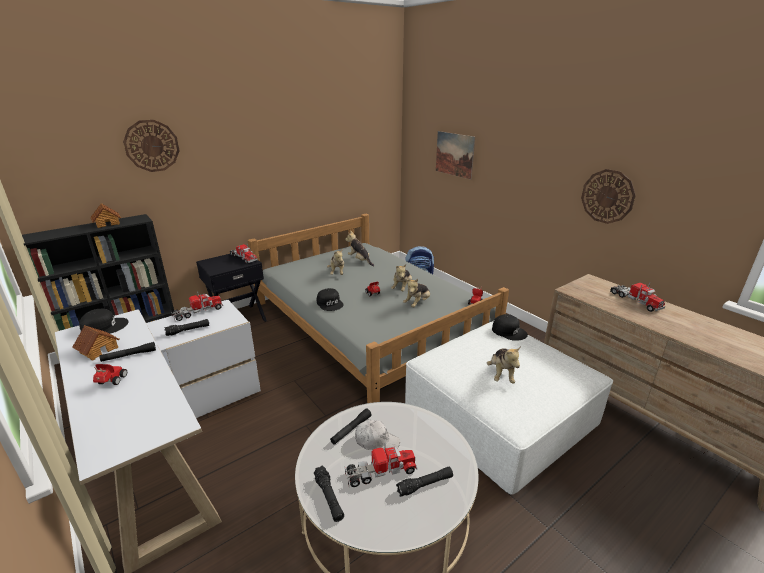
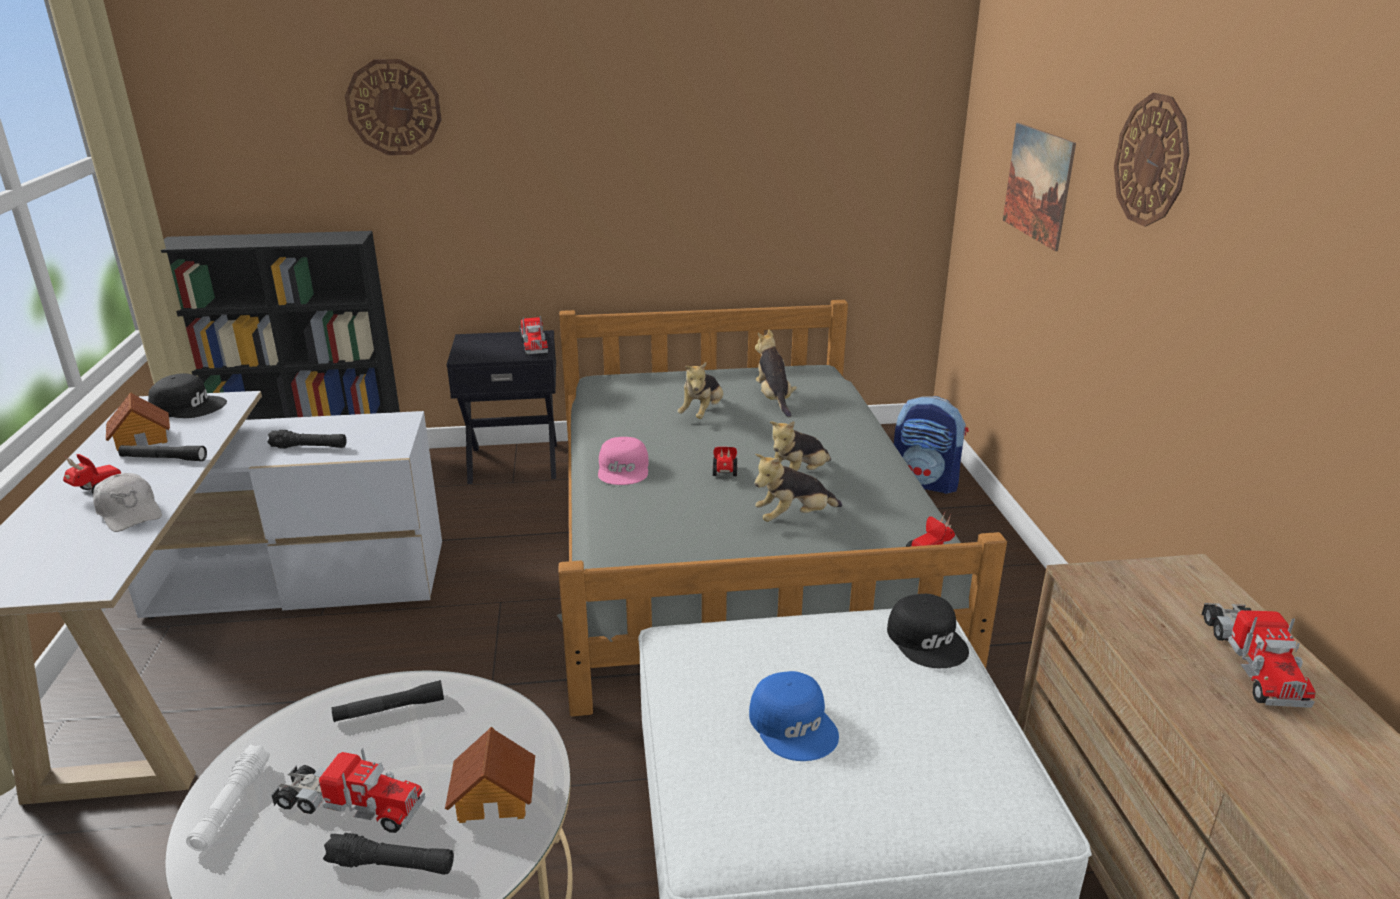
camera: 30 degrees right, 0 degrees up
toy house [91,203,121,228] -> toy house moved to [445,727,535,823]
toy truck [171,291,223,322] -> none
black flashlight [314,466,344,522] -> white flashlight [186,745,270,851]
black cap [317,288,343,311] -> pink cap [598,437,649,485]
white cap [355,420,400,450] -> white cap moved to [93,473,162,532]
plush toy [487,346,521,384] -> blue cap [749,671,839,761]
wall clock [581,169,636,224] -> wall clock moved to [1114,93,1189,227]

